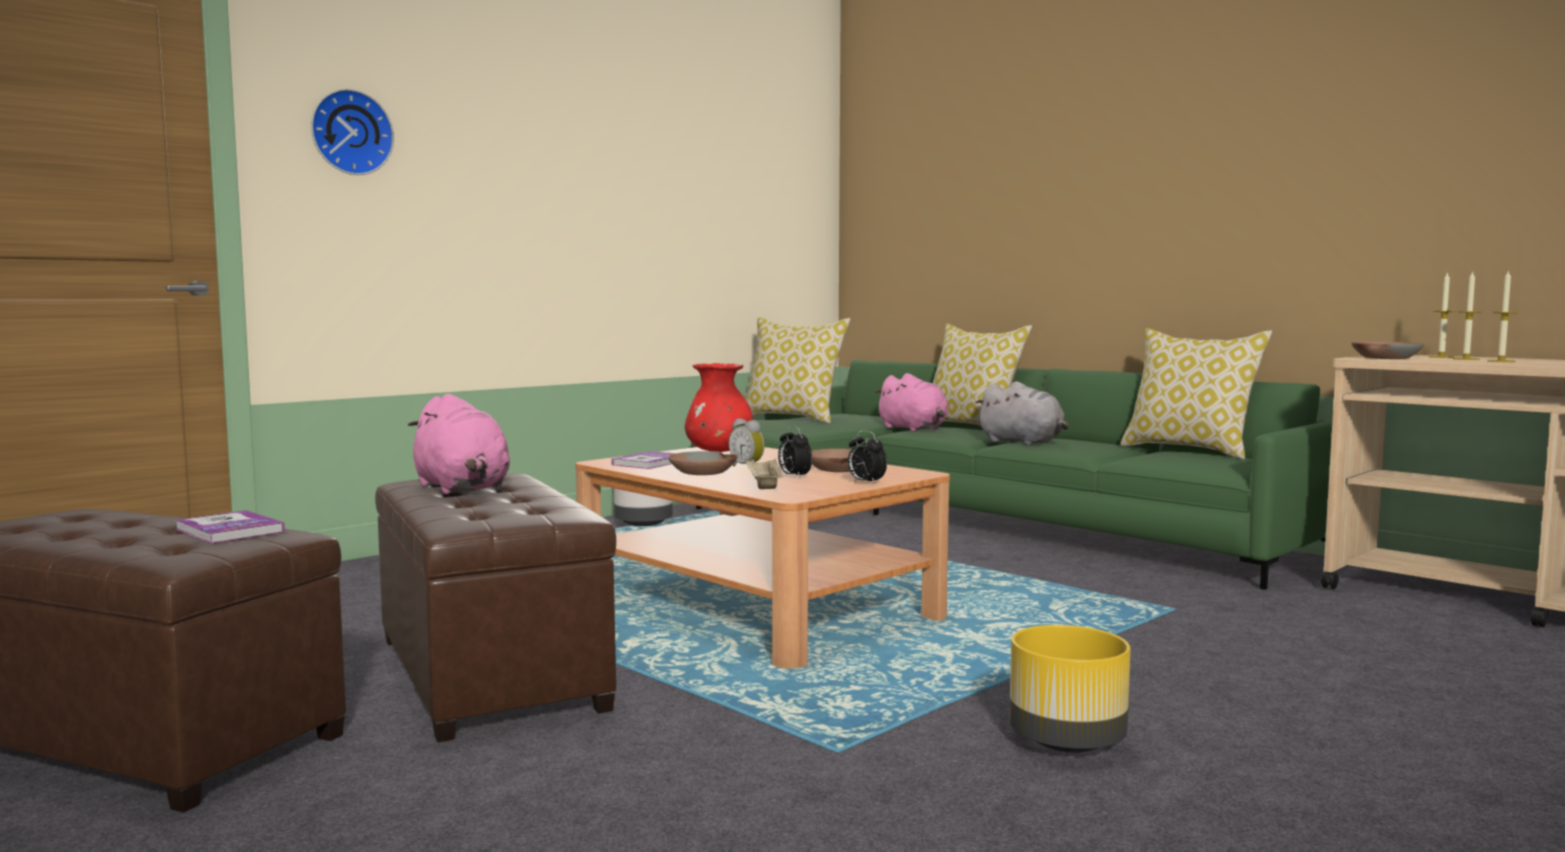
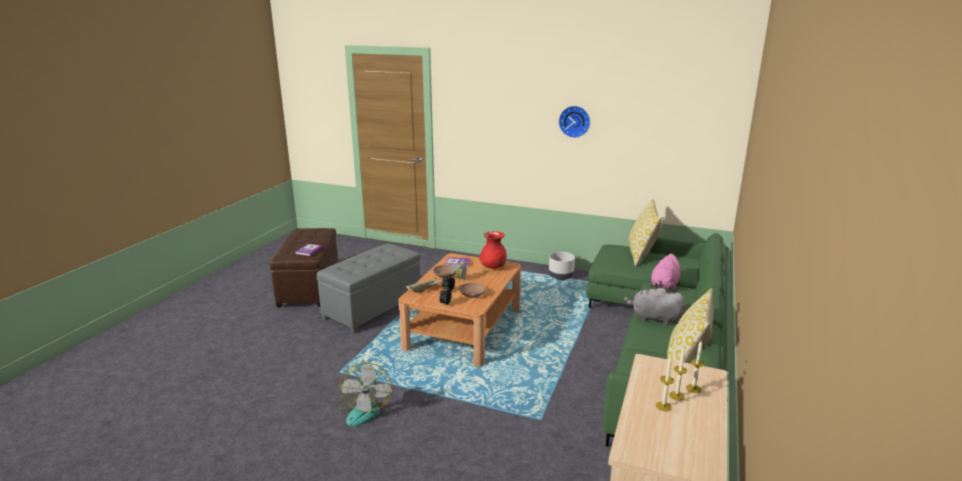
camera: 65 degrees right, 15 degrees up
wall clock [311,89,394,175] -> wall clock moved to [559,106,590,138]
brown ottoman [375,473,616,742] -> grey ottoman [317,243,420,333]
pink plush toy [408,394,510,494] -> none
pillow [933,323,1032,426] -> none
grey plush toy [975,381,1069,446] -> grey plush toy turned 90 degrees clockwise [624,287,685,325]
yellow planter [1009,625,1131,753] -> fan [336,363,393,426]
brown bowl [1351,342,1424,359] -> none

